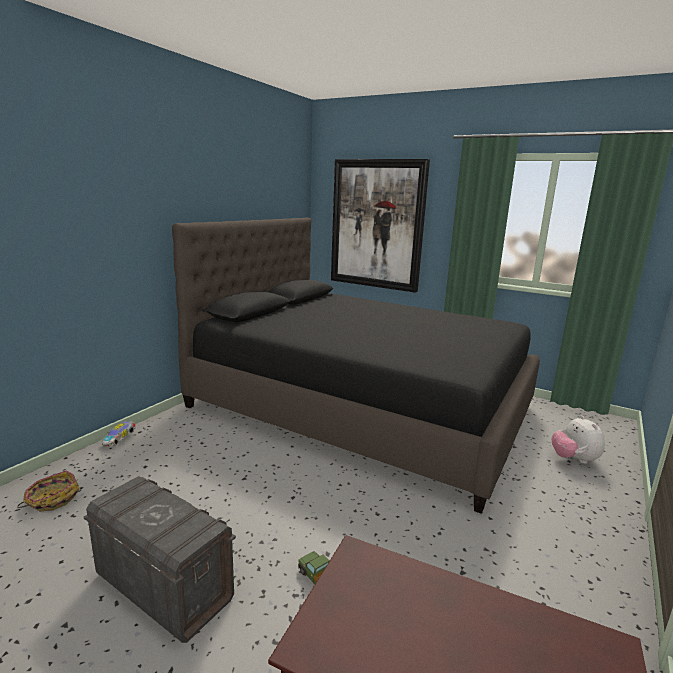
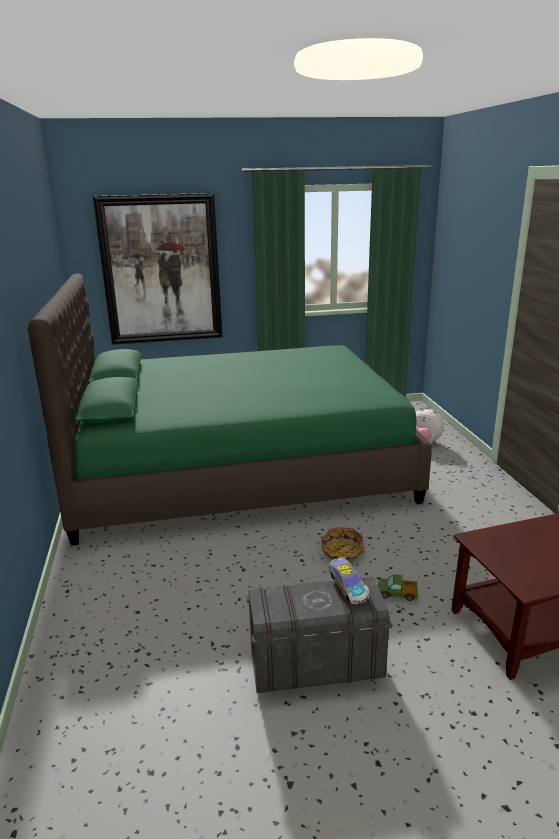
camera: 40 degrees left, 5 degrees up
basket [17,471,80,511] -> basket moved to [321,527,365,562]
toy car [102,421,136,447] -> toy car moved to [329,557,370,604]
black bed [172,217,540,514] -> green bed [28,273,432,546]

